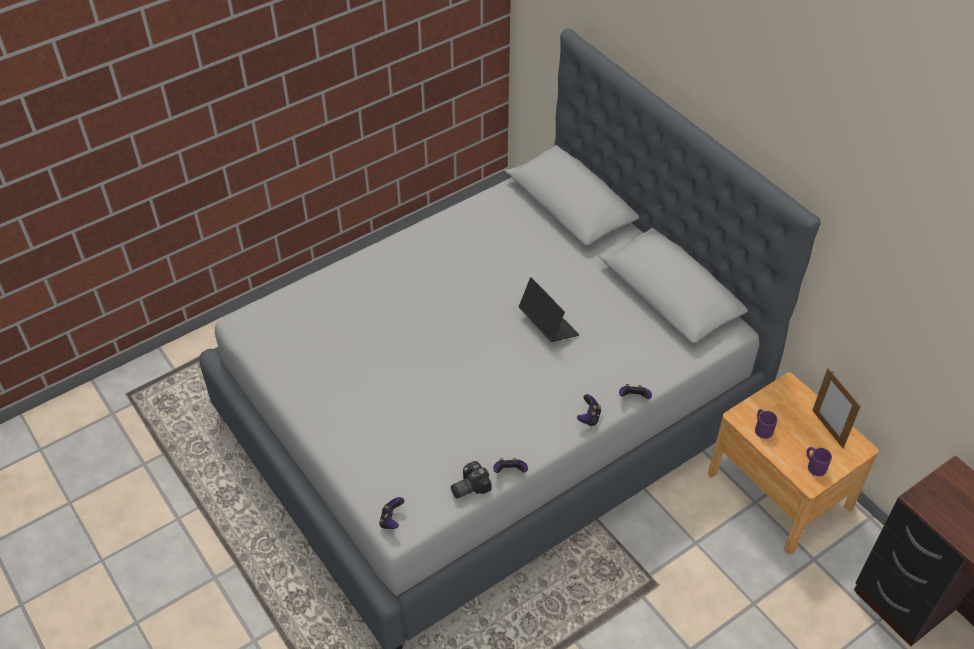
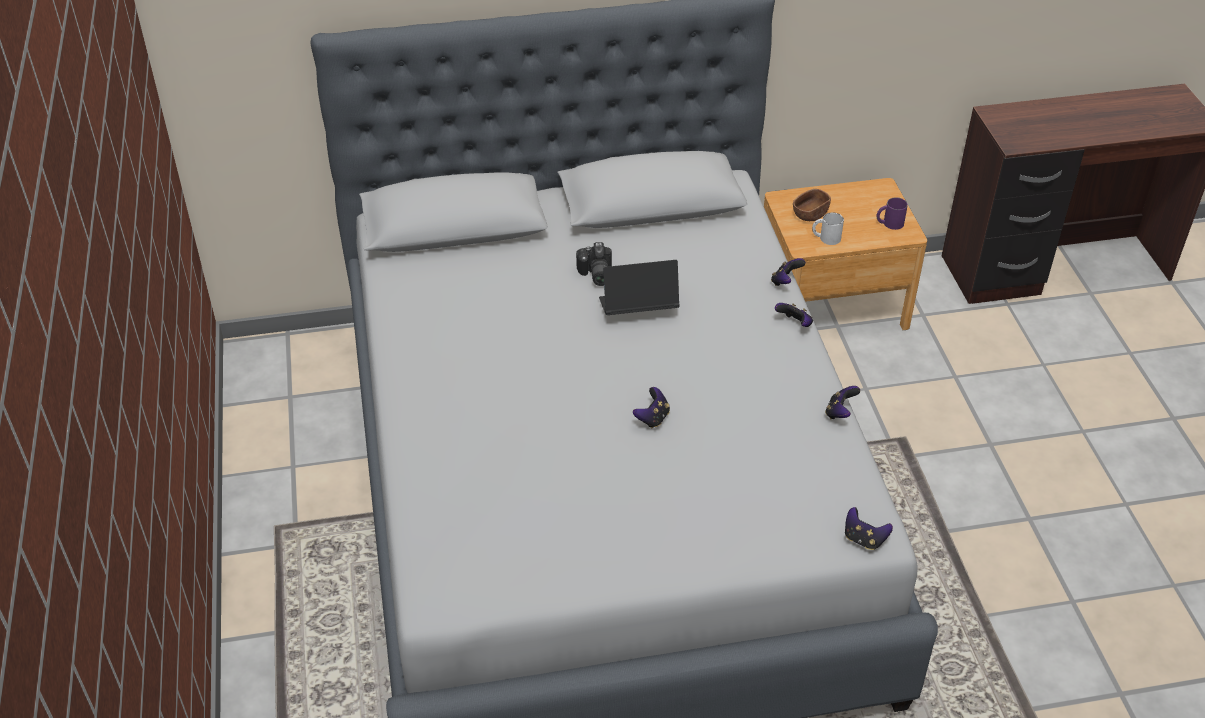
camera: 65 degrees left, 5 degrees down
camera [451,461,491,499] -> camera moved to [576,242,612,286]
purple mug [755,409,778,439] -> white mug [812,212,844,245]
picture frame [812,368,861,448] -> none
none -> game controller [633,387,670,429]
none -> brown bowl [793,189,831,221]

